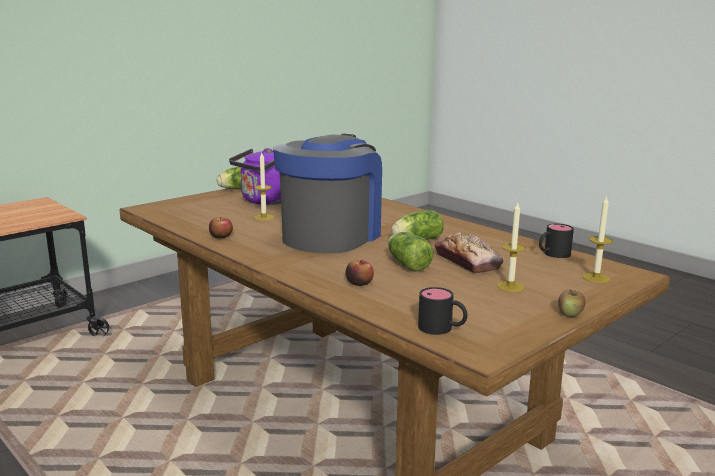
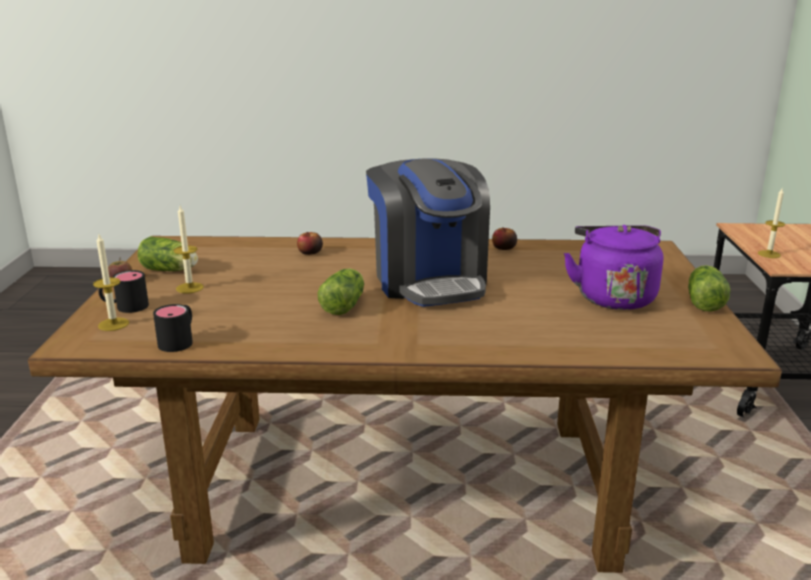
camera: 135 degrees right, 5 degrees up
candle [254,153,274,221] -> candle moved to [758,189,785,258]
lettuce [388,232,433,271] -> lettuce moved to [137,236,198,271]
black mug [418,287,468,335] -> black mug moved to [98,270,149,313]
bread [435,232,503,274] -> none

